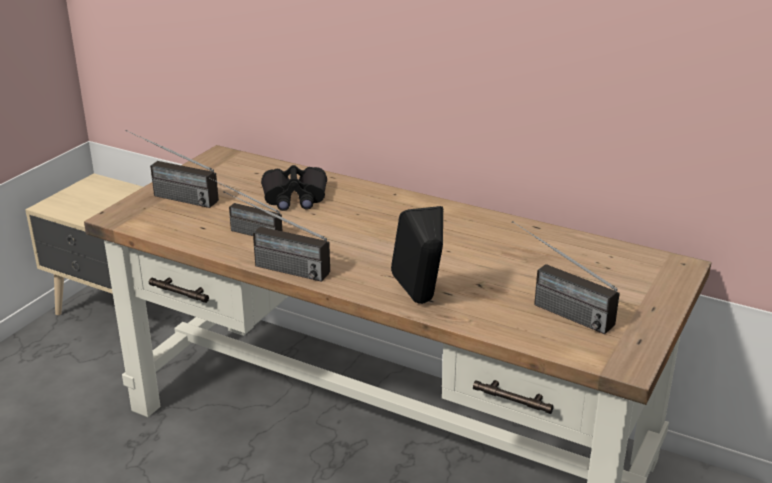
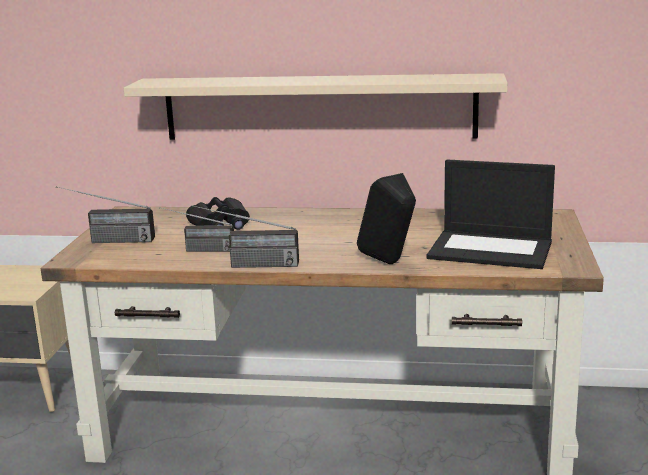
camera: 20 degrees left, 10 degrees down
radio [512,221,620,334] -> laptop [427,160,555,269]
none -> beige shelf [124,73,508,140]

